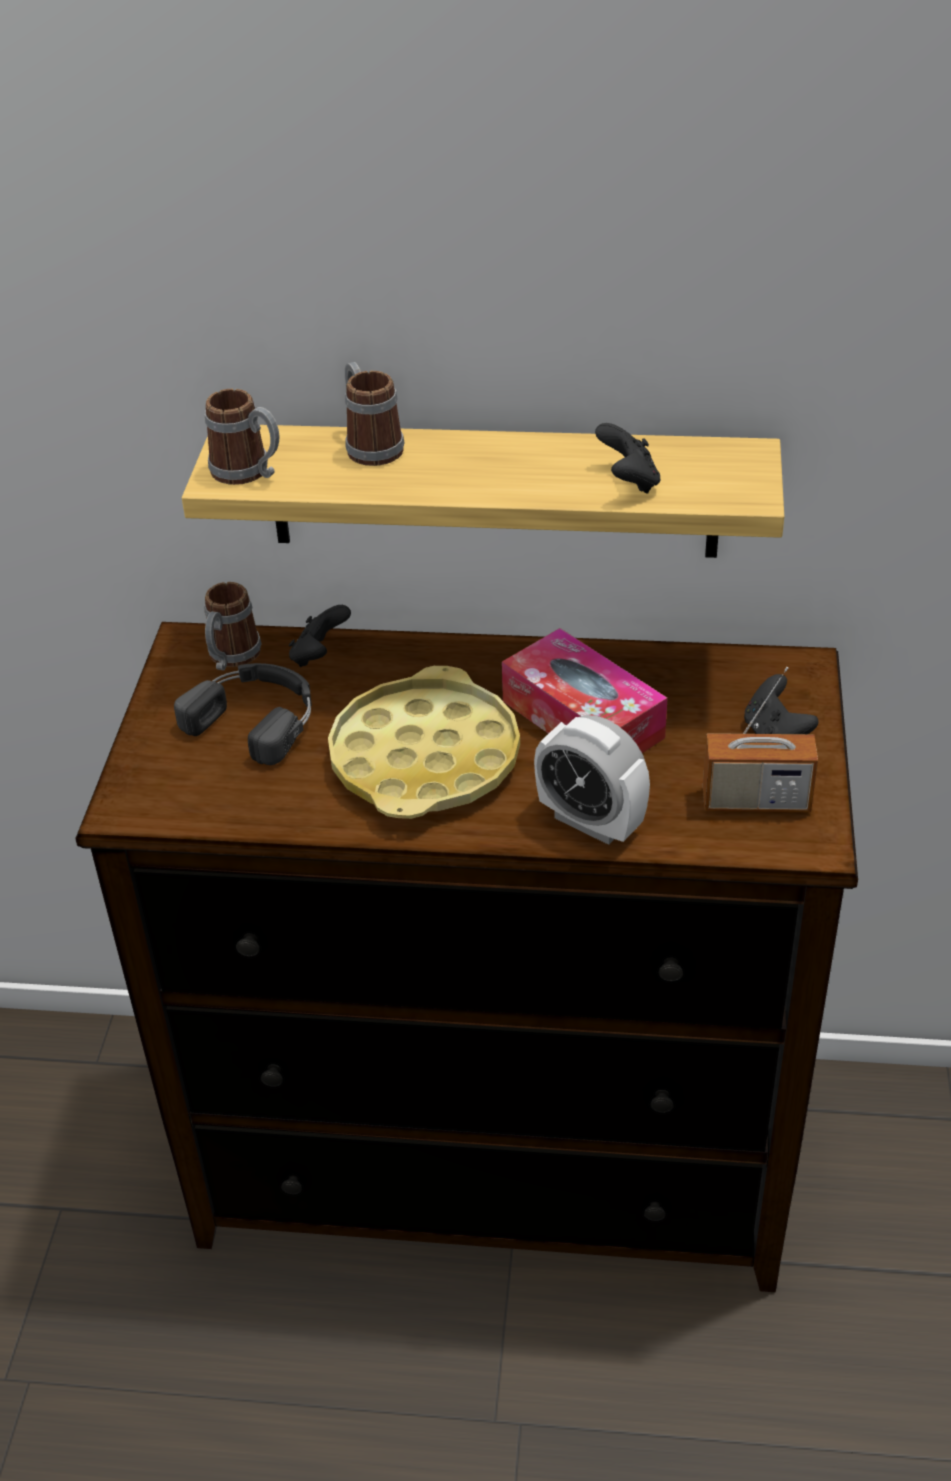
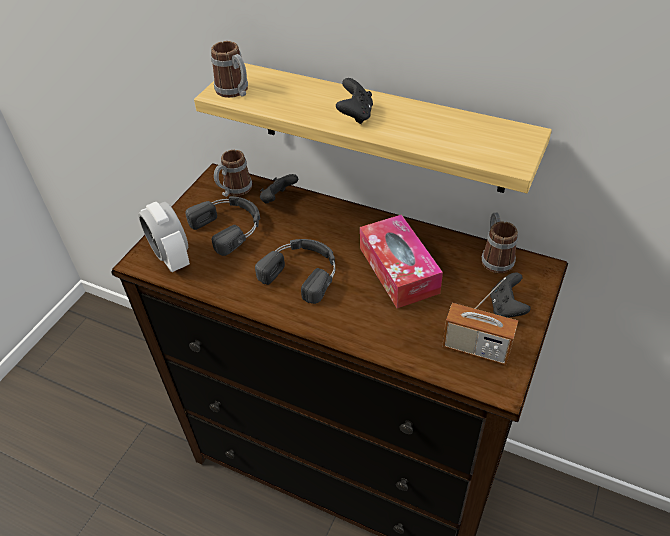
camera: 20 degrees right, 5 degrees up
yellow tray [328,666,520,819] -> black headphones [255,239,335,304]
mug [345,362,404,466] -> mug moved to [482,212,518,273]
alarm clock [534,715,650,845] -> alarm clock moved to [138,202,190,272]
black game controller [595,423,660,494] -> black game controller moved to [336,78,373,124]

